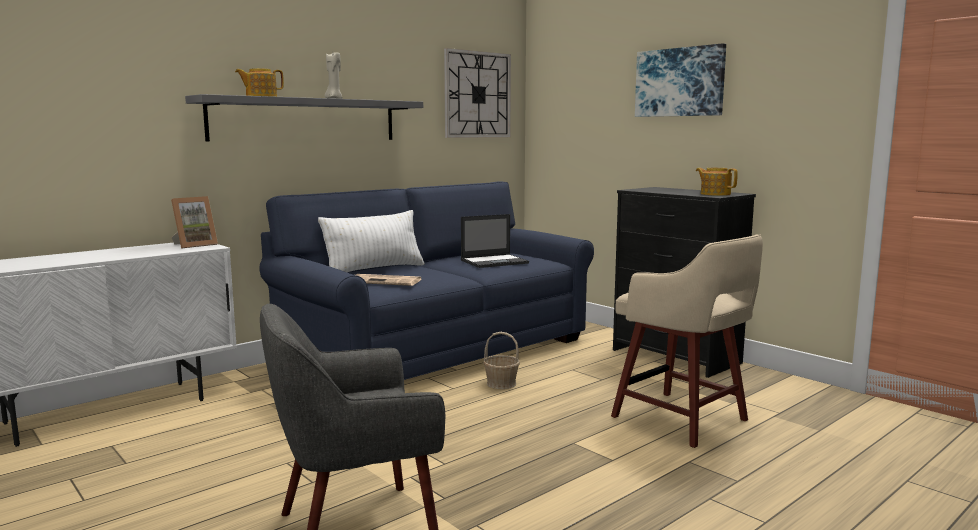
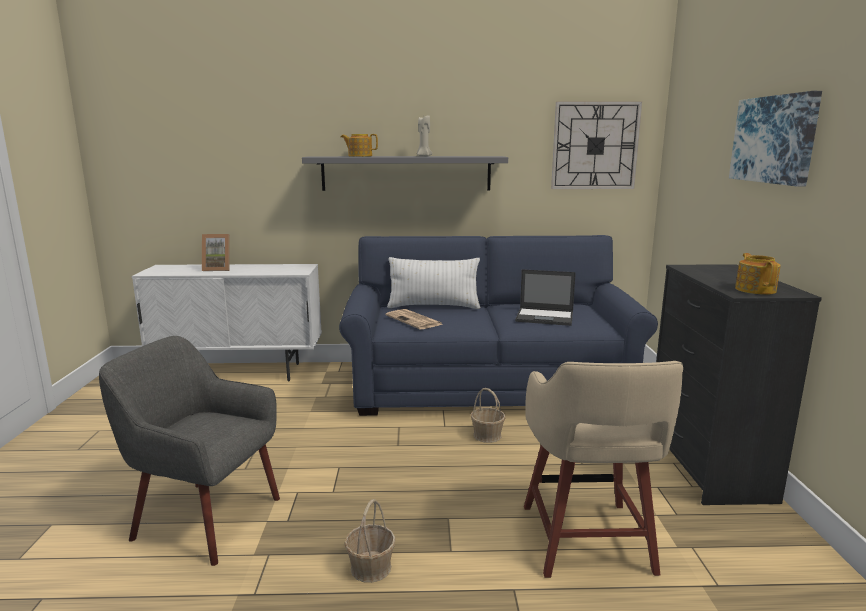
camera: 40 degrees right, 5 degrees up
picture frame [171,196,218,249] -> picture frame moved to [202,234,229,271]
none -> basket [344,499,396,583]

